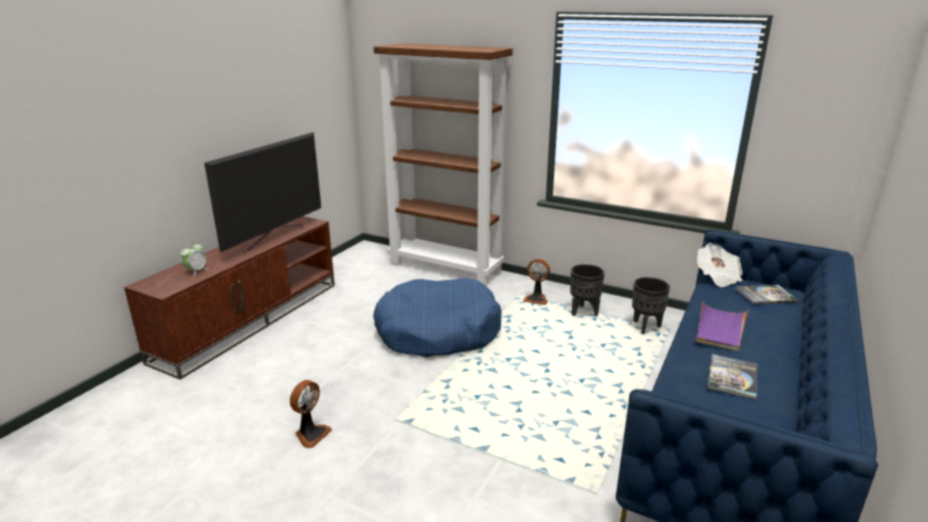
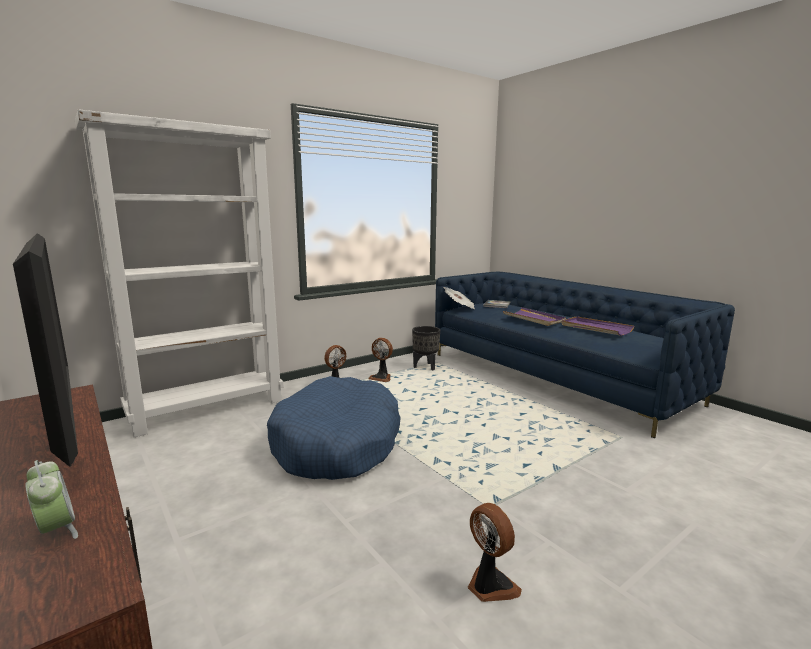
camera: 65 degrees left, 10 degrees down
brown bookcase [374,43,513,286] -> white bookcase [75,109,284,437]
black planter [570,264,605,316] -> fan [368,338,393,382]
book [707,354,757,400] -> purple tray [562,316,634,336]

